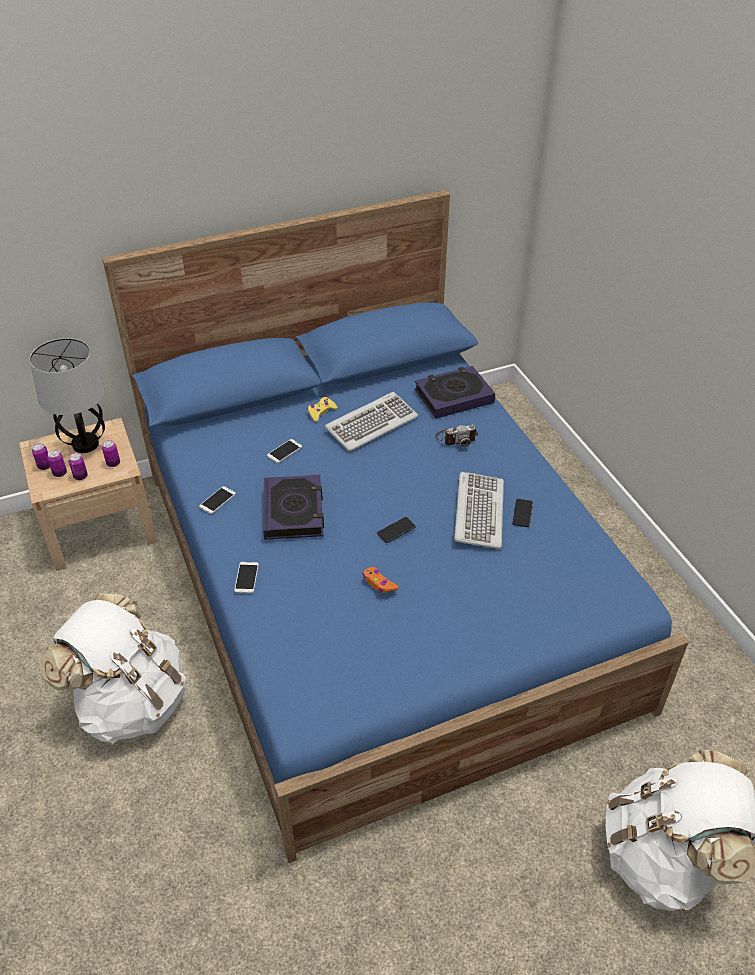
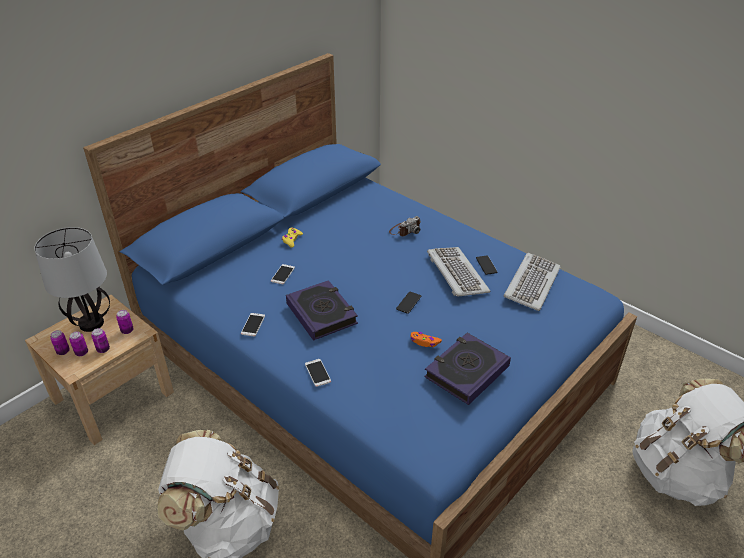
camera: 25 degrees left, 5 degrees down
keyboard [325,392,419,452] -> keyboard moved to [503,253,561,311]
book [414,366,495,419] -> book moved to [424,333,511,405]

